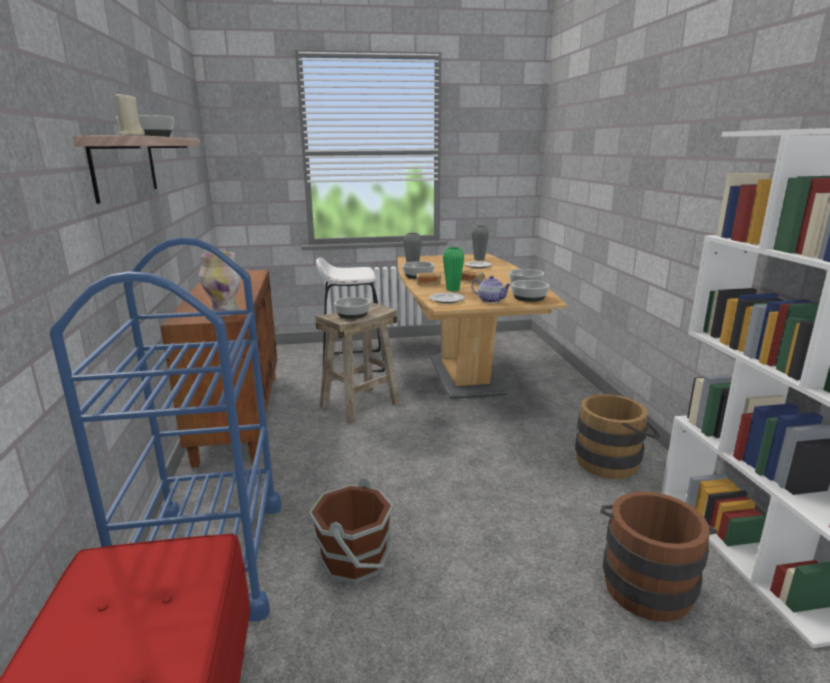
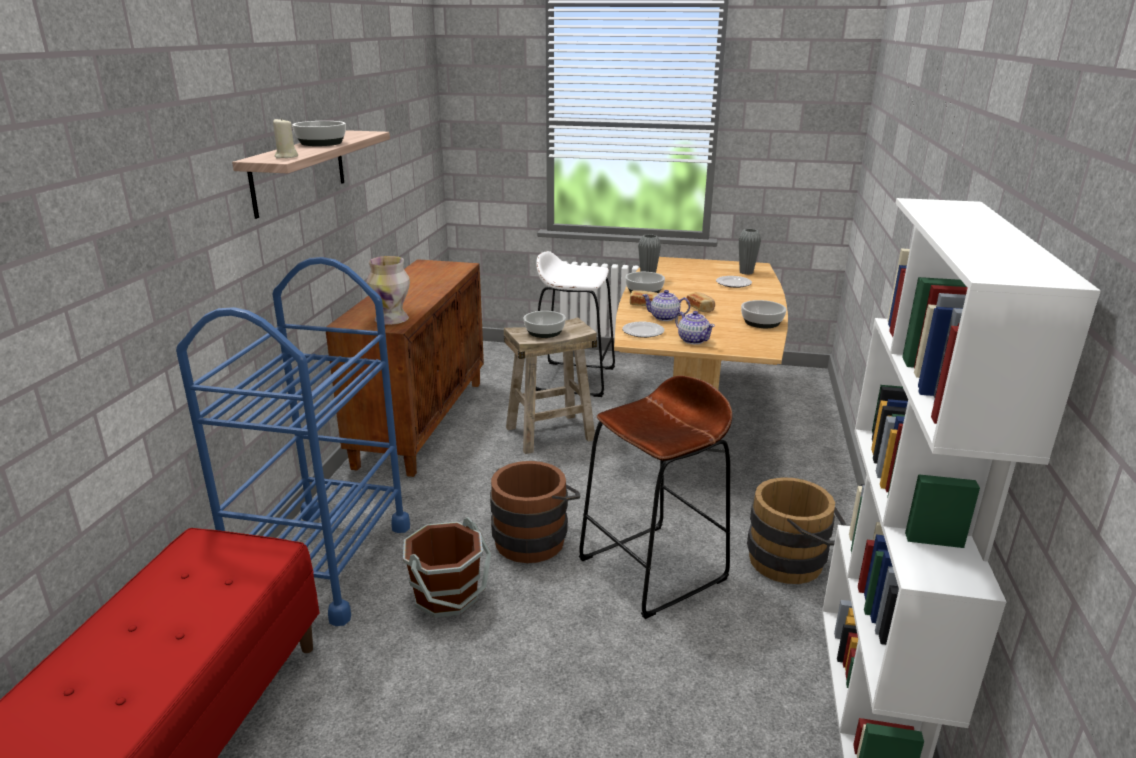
camera: 20 degrees right, 5 degrees up
green vase [443,247,464,292] -> teapot [642,290,690,321]
bowl [511,280,550,302] -> none
brown bucket [600,491,718,622] -> brown bucket moved to [490,461,580,563]
none -> brown stool [579,375,732,619]

